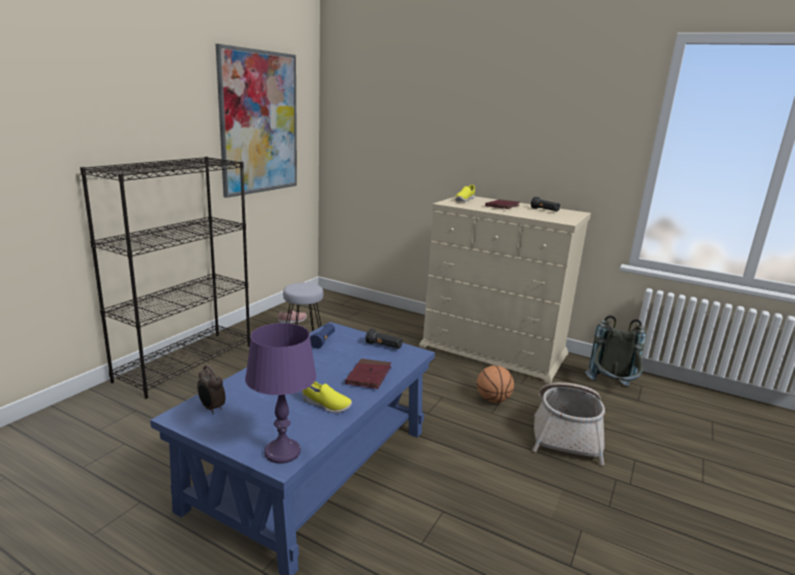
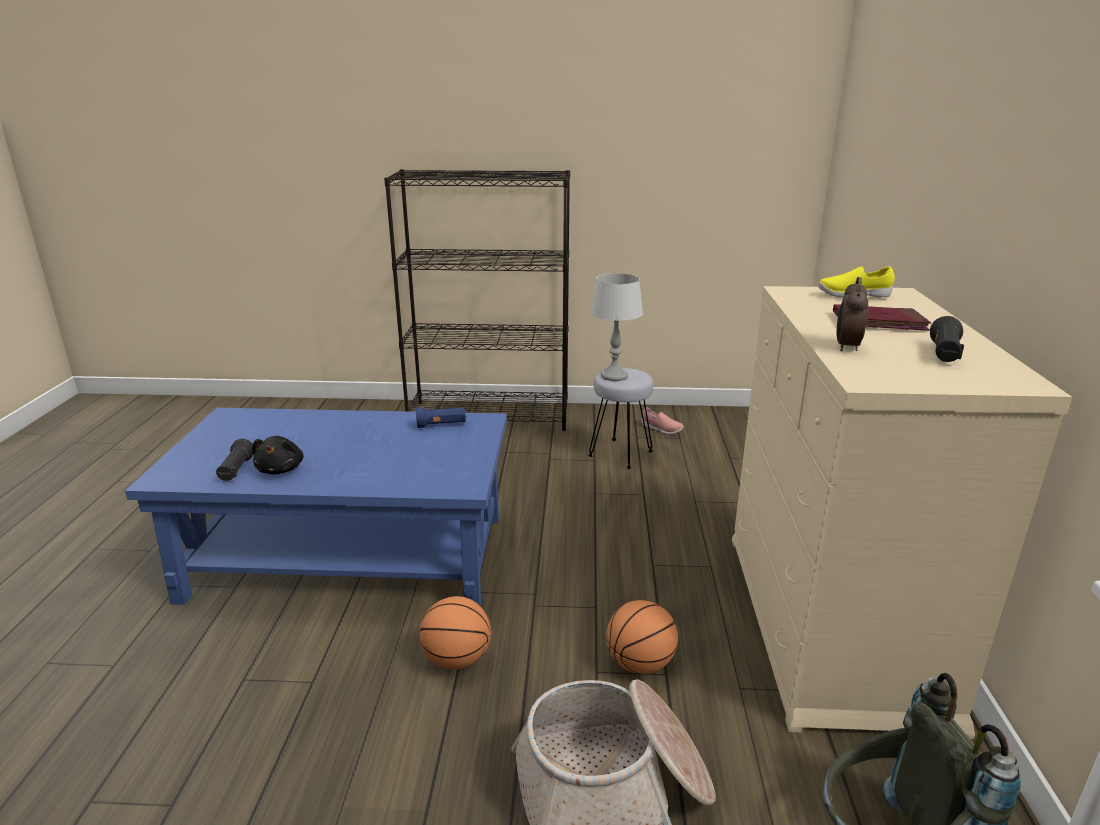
camera: 65 degrees right, 5 degrees up
alarm clock [197,365,226,414] -> alarm clock moved to [836,277,868,351]
picture [216,44,297,198] -> none
purple table lamp [245,323,317,464] -> none
yellow shoe [302,381,352,413] -> black plush toy [252,436,304,475]
red book [345,358,391,389] -> none
black flashlight [365,329,403,349] -> black flashlight moved to [216,439,253,481]
none -> basketball [419,596,491,670]
none -> grey table lamp [590,273,643,381]

